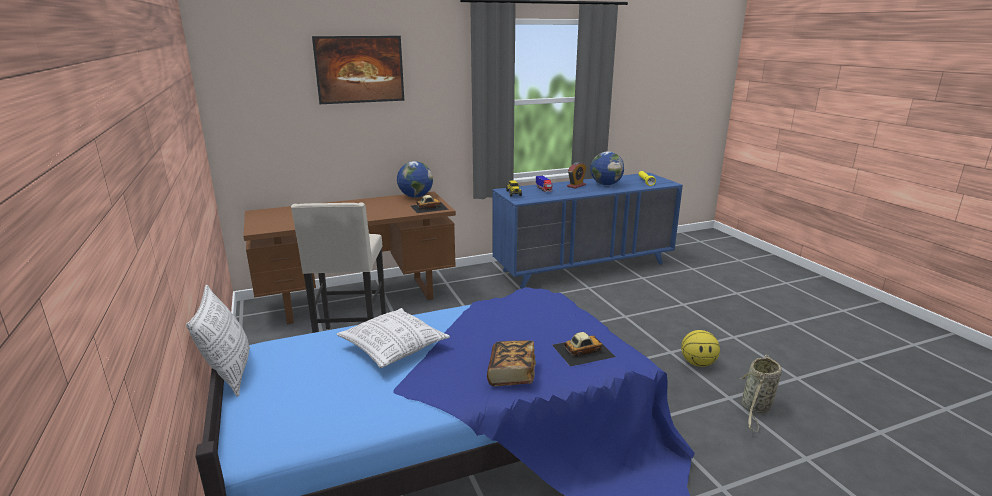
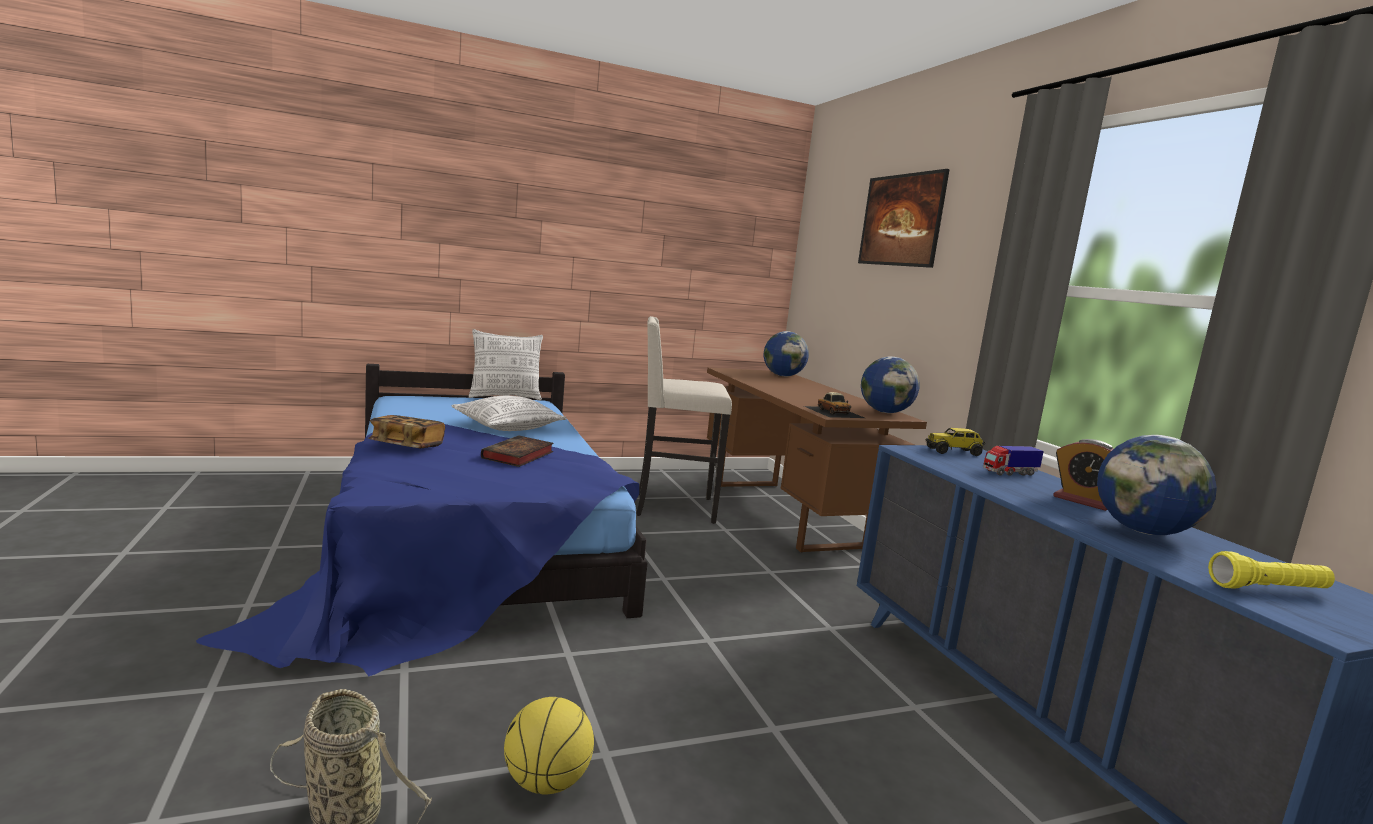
camera: 90 degrees right, 10 degrees down
toy car [552,332,615,366] -> none
none -> book [481,435,554,467]
none -> globe [764,331,809,377]

